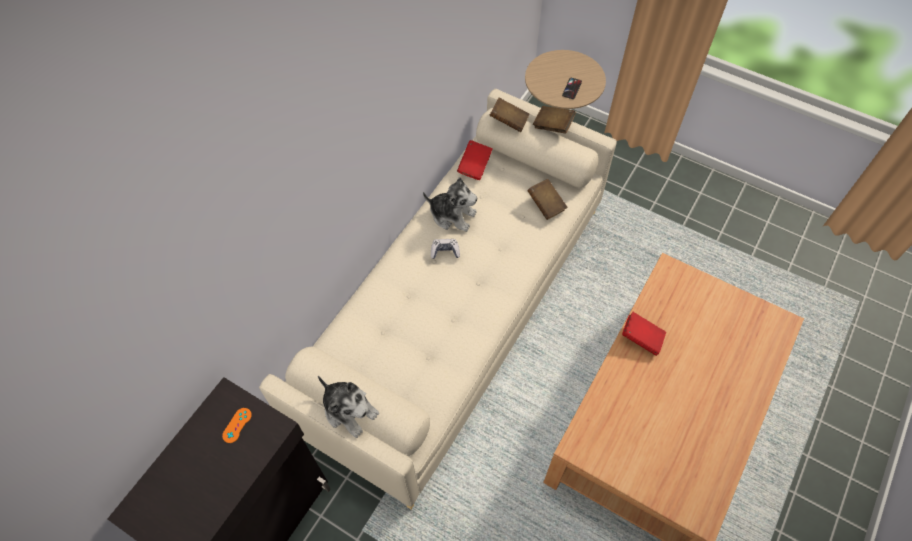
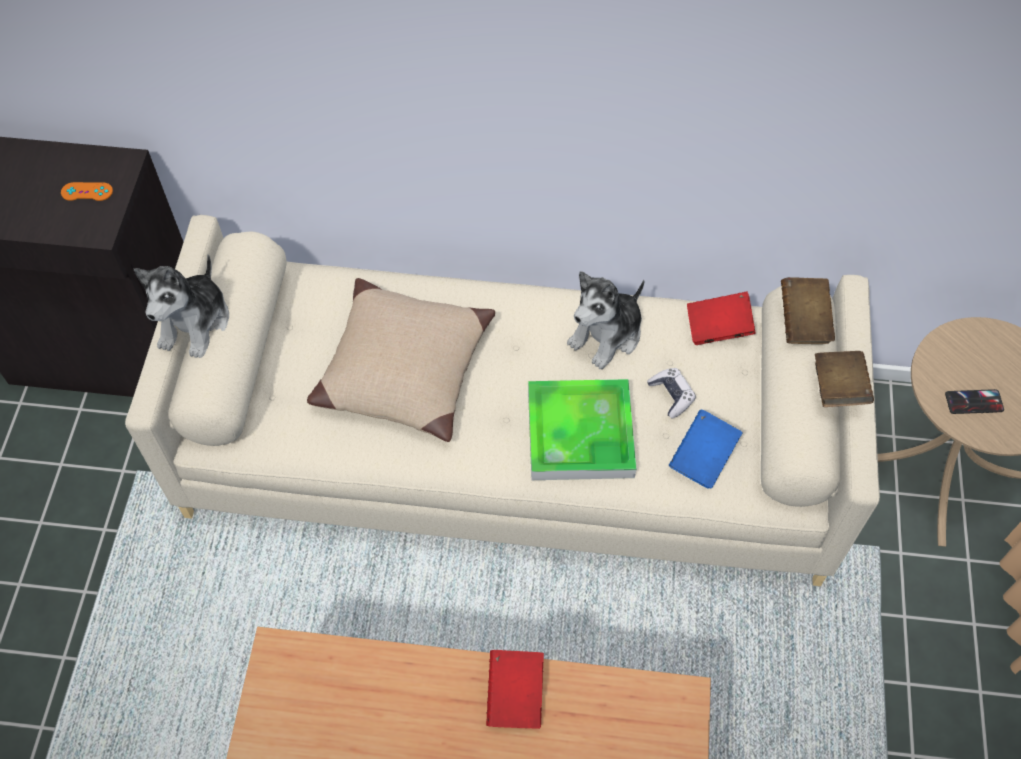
camera: 65 degrees right, 0 degrees up
plush toy [423,177,477,232] -> plush toy turned 45 degrees clockwise [567,271,644,370]
game controller [431,239,460,259] -> game controller moved to [647,368,696,418]
brown book [527,179,567,220] -> blue book [669,410,743,489]
none -> beige pillow [307,278,495,442]
none -> tray [528,379,636,480]

